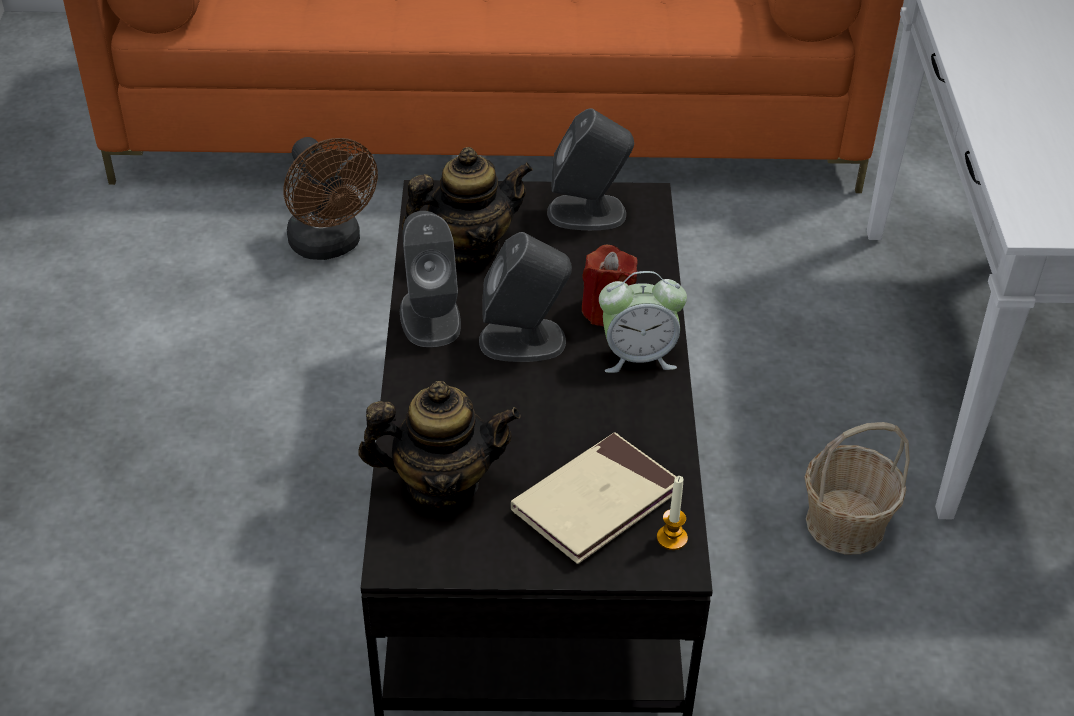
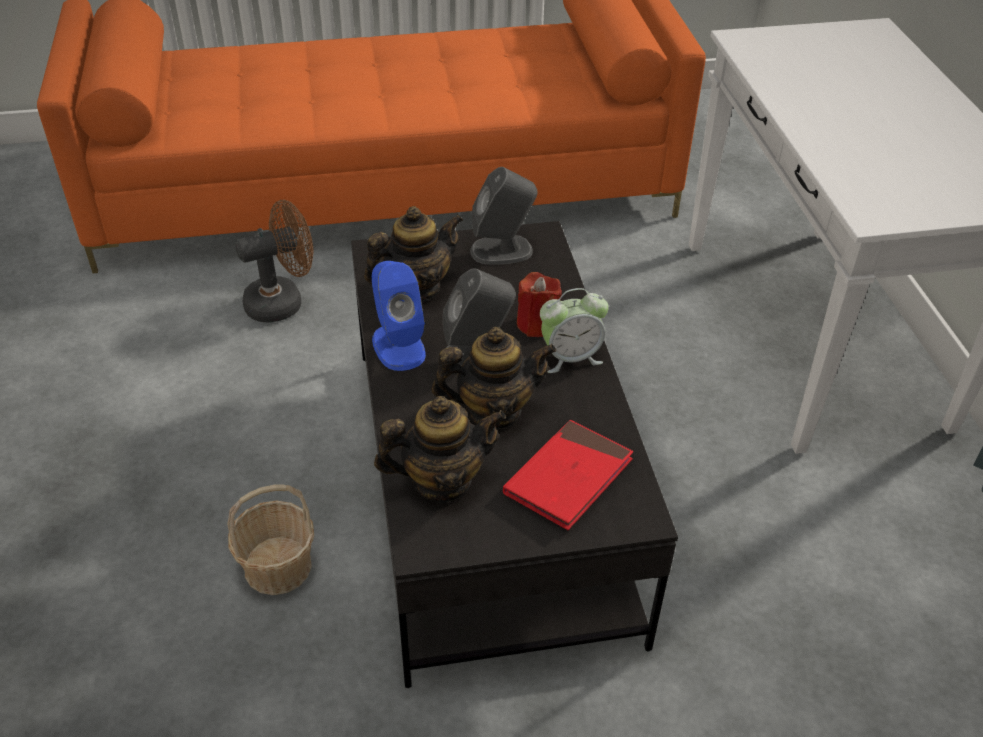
camera: 10 degrees left, 0 degrees up
brown fan [283,137,378,260] -> brown fan turned 75 degrees counterclockwise [235,200,314,323]
grey speaker [400,211,461,347] -> blue speaker [372,261,426,371]
beige book [511,432,676,564] -> red book [503,420,633,530]
candle [657,476,688,550] -> none
basket [805,422,910,554] -> basket moved to [227,484,314,595]
none -> teapot [432,327,556,429]

